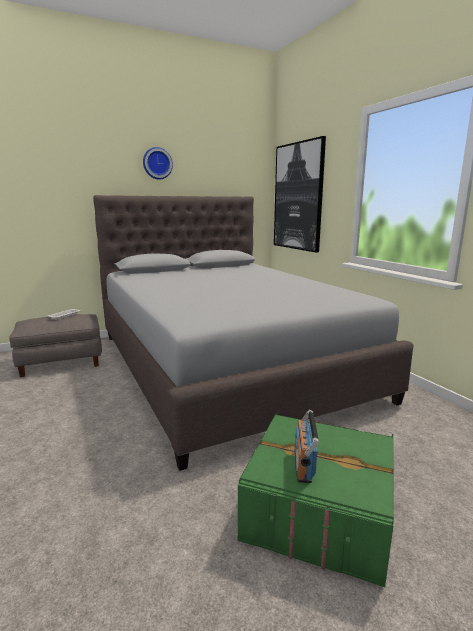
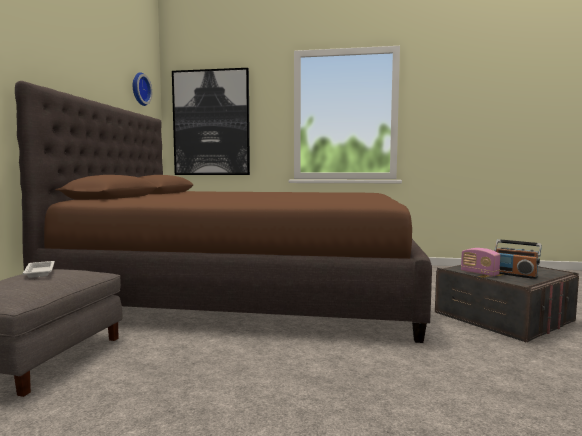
camera: 55 degrees left, 10 degrees down
grey bed [93,195,414,471] -> brown bed [15,81,432,343]
wall clock [143,147,173,180] -> wall clock moved to [133,72,152,106]
green storage box [238,412,394,587] -> grey storage box [435,265,579,343]
none -> radio [461,248,500,277]

